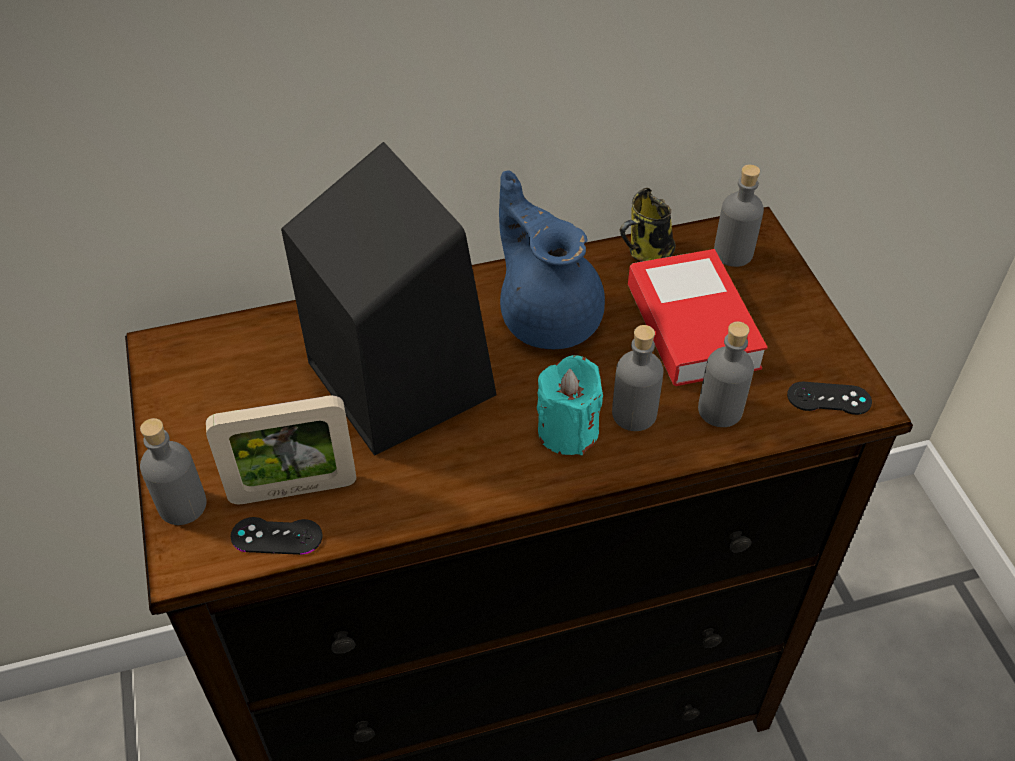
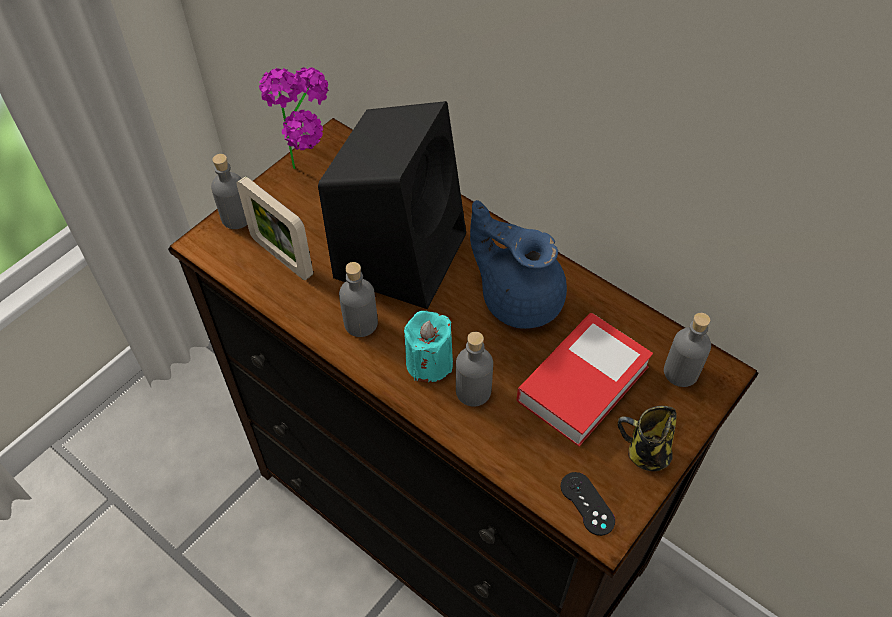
camera: 55 degrees right, 5 degrees up
black game controller [231,517,322,555] -> none
blue teapot [499,170,605,349] -> blue teapot turned 75 degrees counterclockwise [470,200,567,329]
mug [620,188,676,262] -> mug moved to [618,406,677,471]
grey bottle [698,322,754,427] -> grey bottle moved to [339,262,378,337]
none -> potted plant [259,67,329,169]

